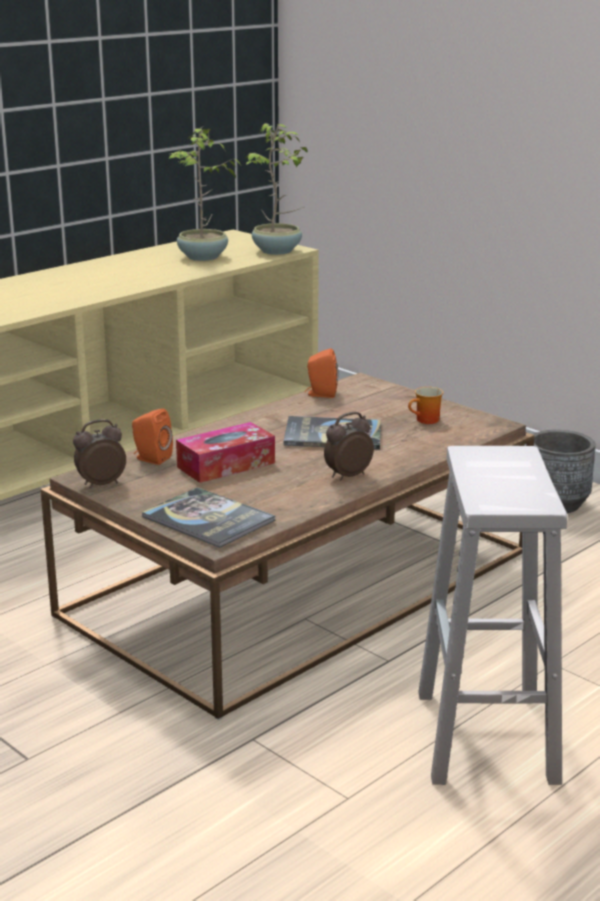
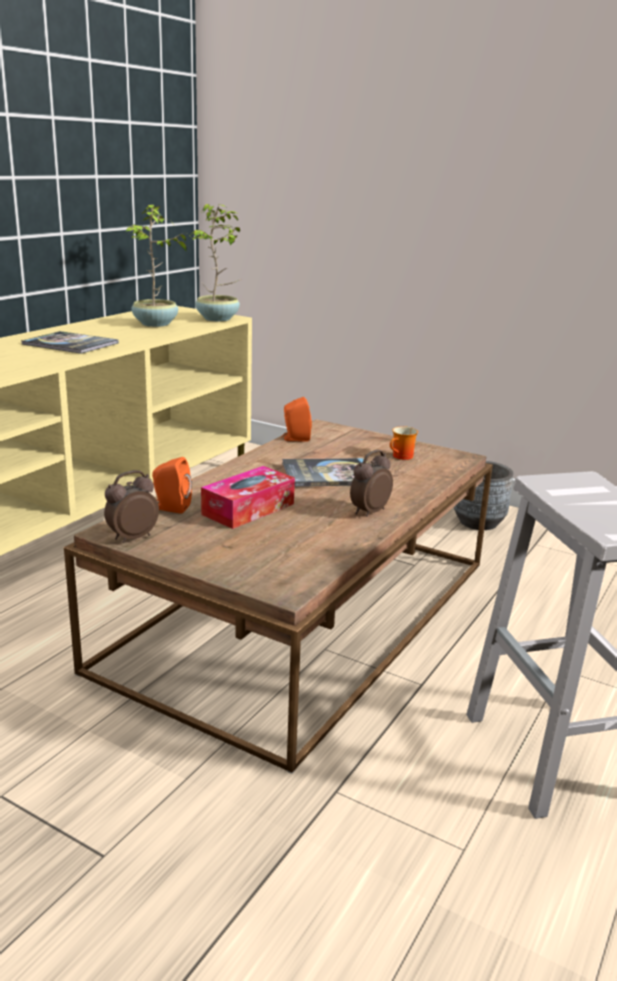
camera: 15 degrees left, 0 degrees up
book [142,487,275,548] -> book moved to [21,331,119,354]

